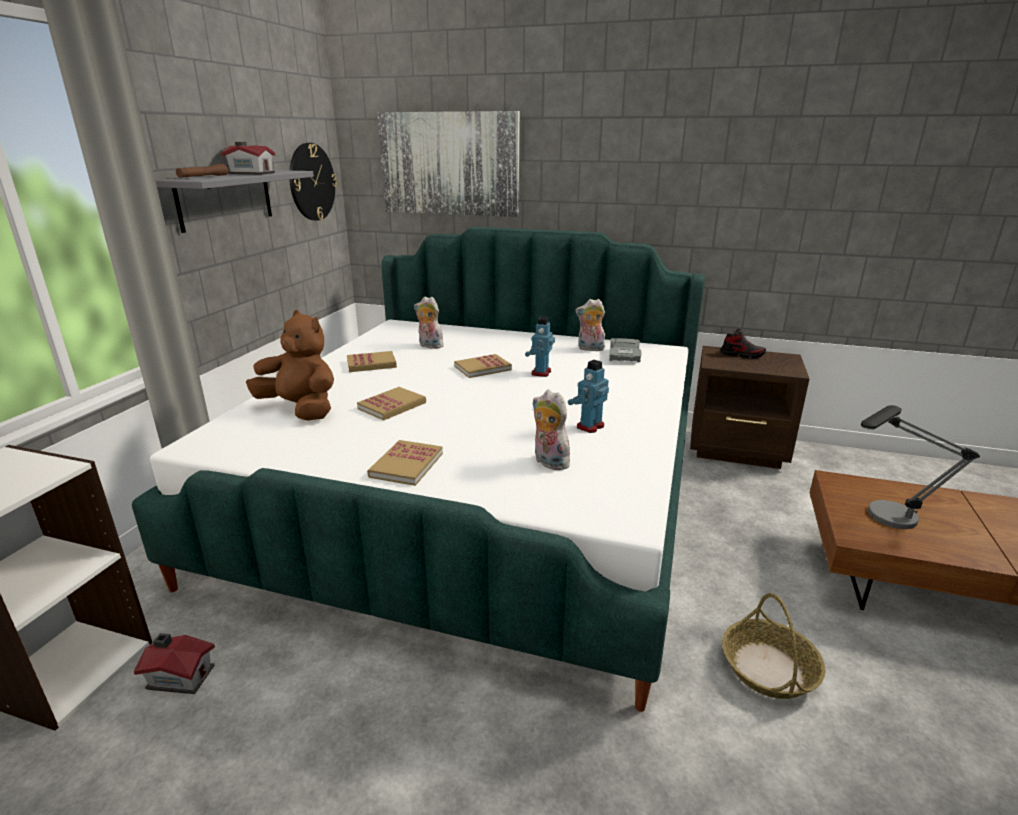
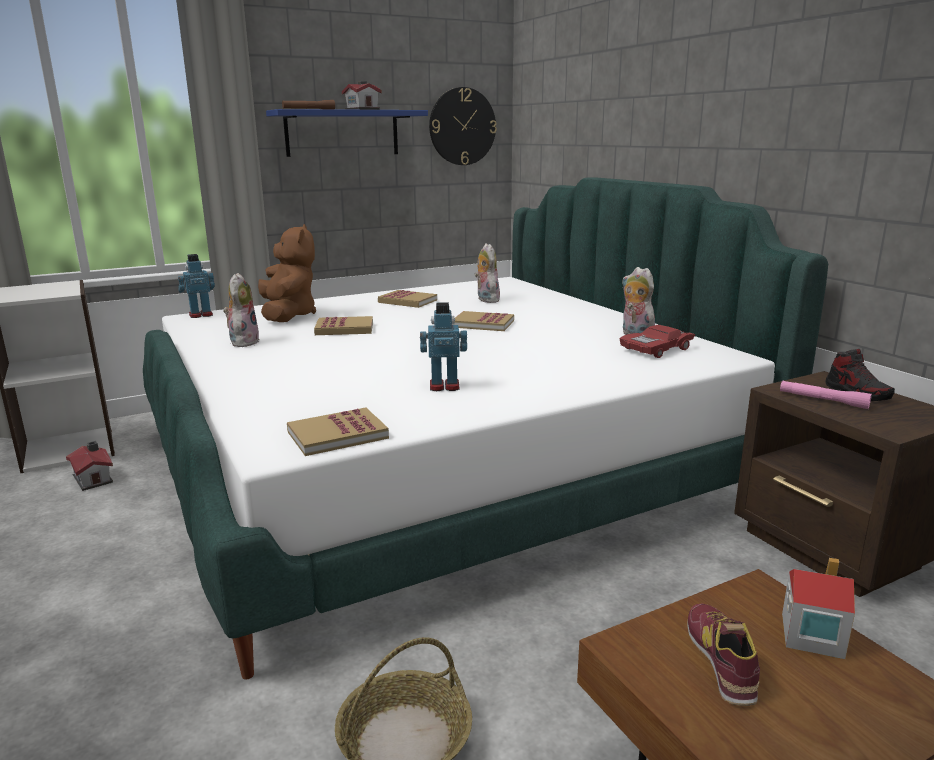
camera: 45 degrees right, 5 degrees down
grey shelf [155,170,314,233] -> blue shelf [266,109,428,157]
book [367,440,443,486] -> book moved to [287,408,389,456]
picture [377,111,520,217] -> none
toy robot [525,317,555,377] -> toy robot moved to [178,254,215,318]
plush toy [533,390,570,471] -> plush toy moved to [223,273,260,347]
grey toy car [609,338,642,362] -> red toy car [619,325,696,358]
table lamp [861,405,980,529] -> shoe [687,604,760,706]
none -> pink flashlight [780,381,872,409]
none -> toy house [782,558,855,659]

